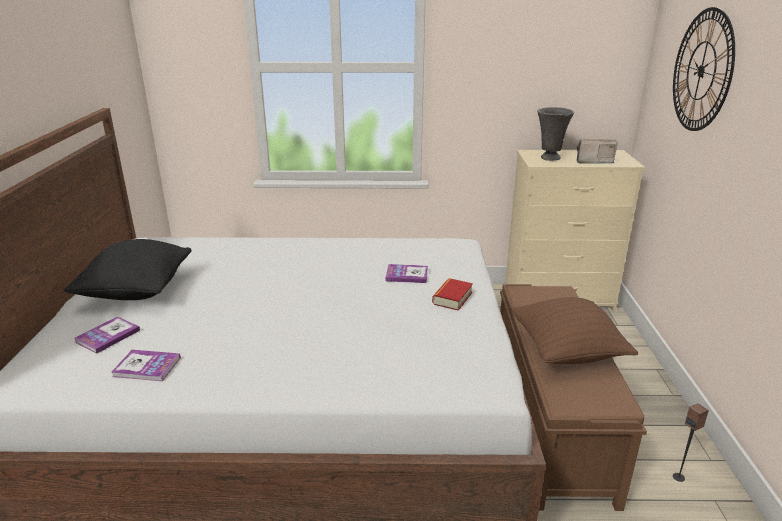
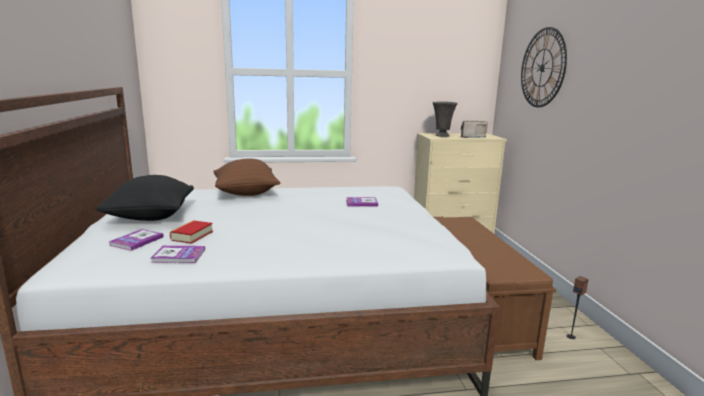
camera: 10 degrees left, 10 degrees down
book [432,278,473,311] -> book moved to [170,220,213,244]
brown pillow [511,297,638,364] -> brown pillow moved to [213,159,281,196]

